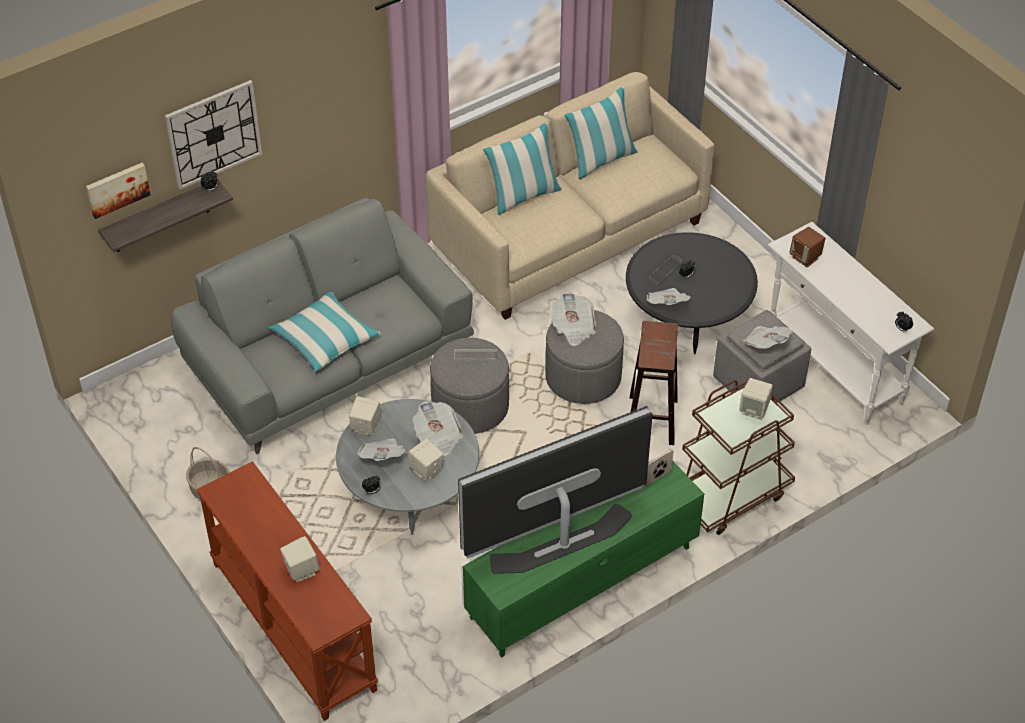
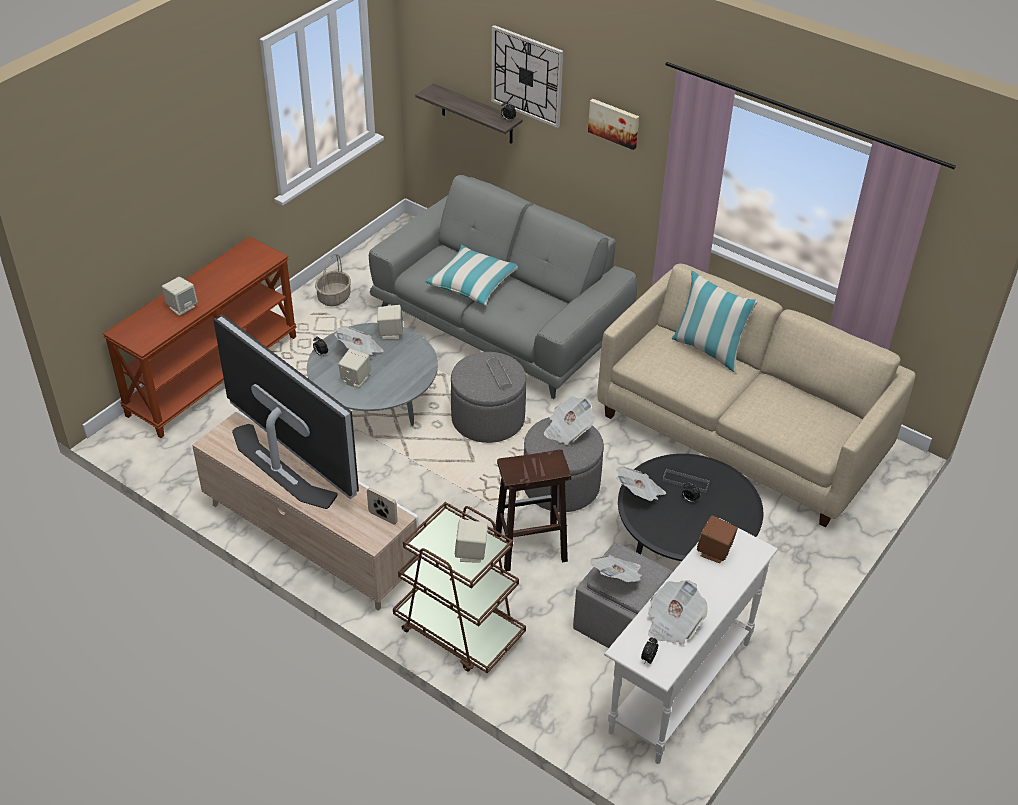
camera: 70 degrees right, 5 degrees down
picture [86,163,150,219] -> picture moved to [588,99,639,150]
newspaper [413,401,463,456] -> newspaper moved to [648,580,708,645]
green tv stand [461,452,704,658] -> beige tv stand [192,411,419,611]
pillow [564,87,638,179] -> none

